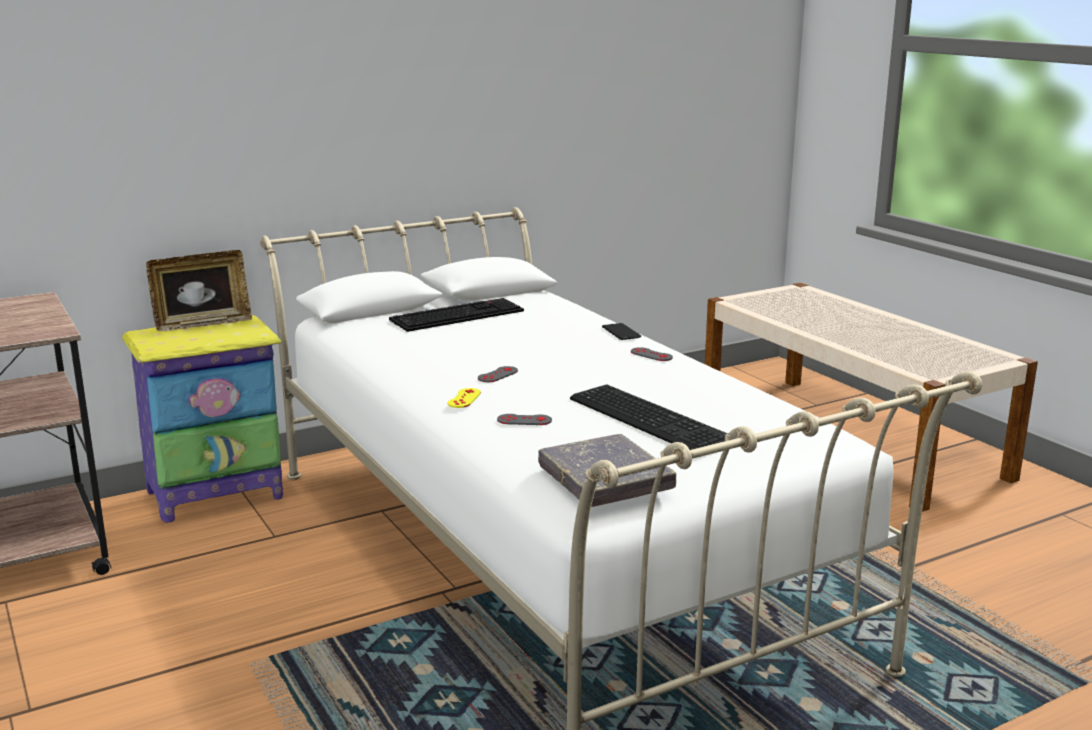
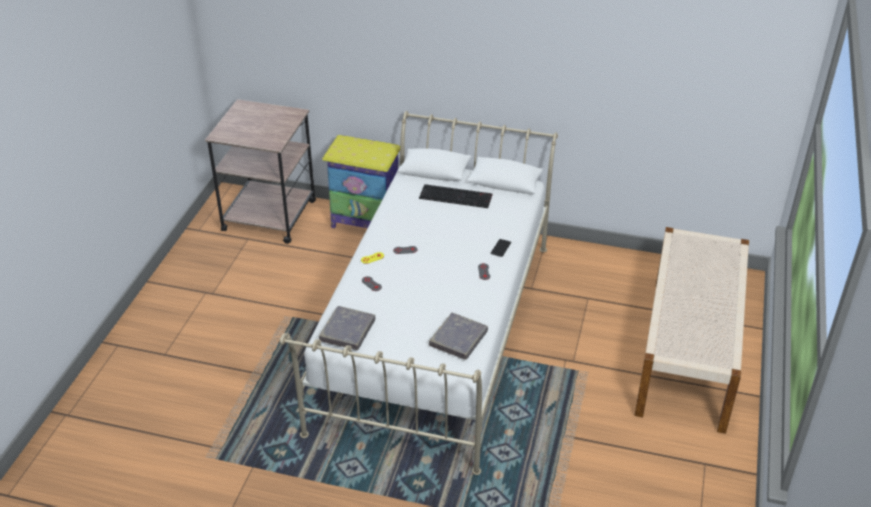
camera: 45 degrees right, 20 degrees up
picture frame [146,250,252,331] -> none
keyboard [570,384,728,450] -> none
none -> grey book [429,313,488,360]

